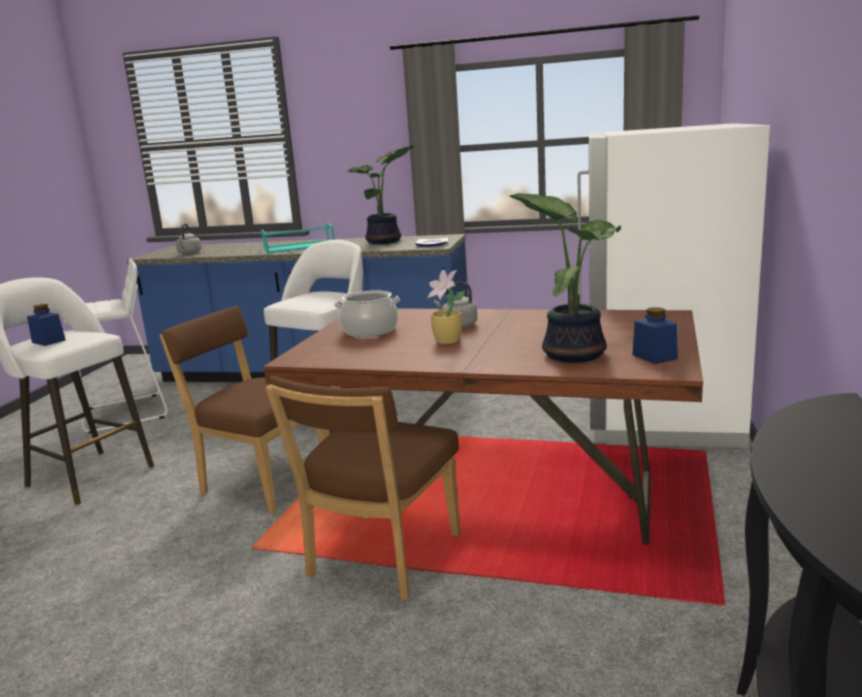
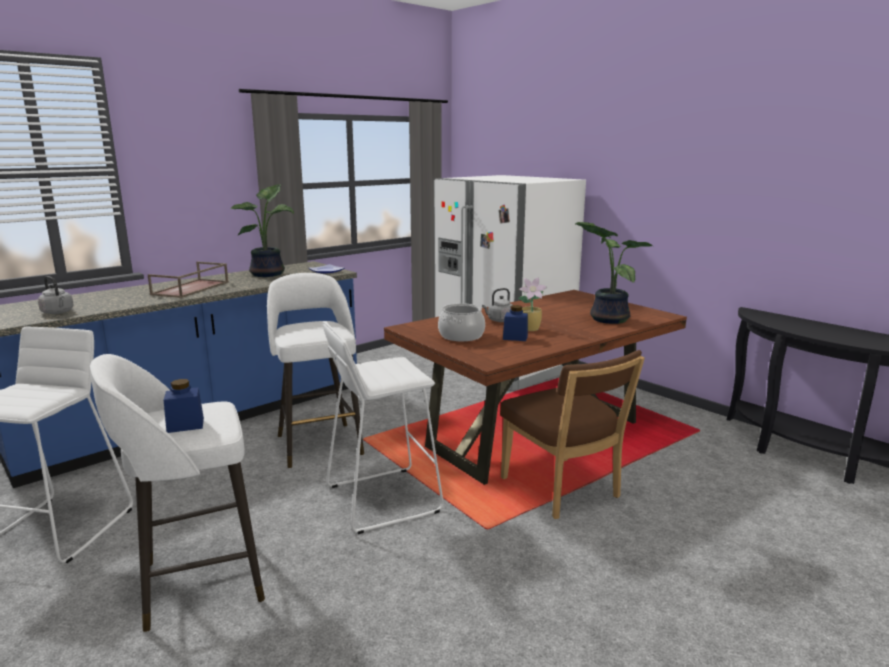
camera: 55 degrees left, 0 degrees up
brown chair [160,306,328,514] -> white stool [323,322,444,534]
turquoise tray [262,223,335,253] -> brown tray [147,261,229,298]
blue jar [632,307,678,364] -> blue jar moved to [503,305,528,341]

